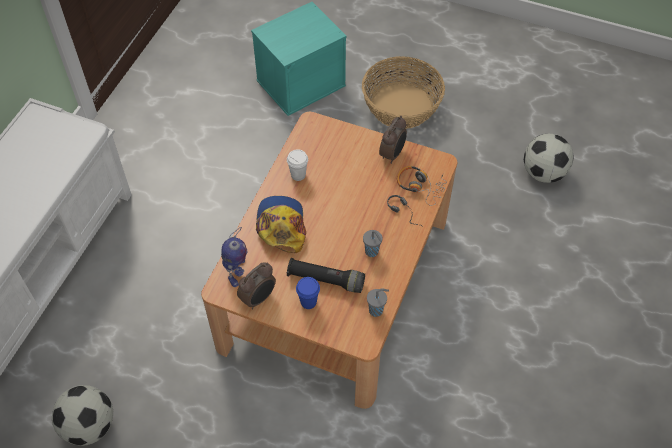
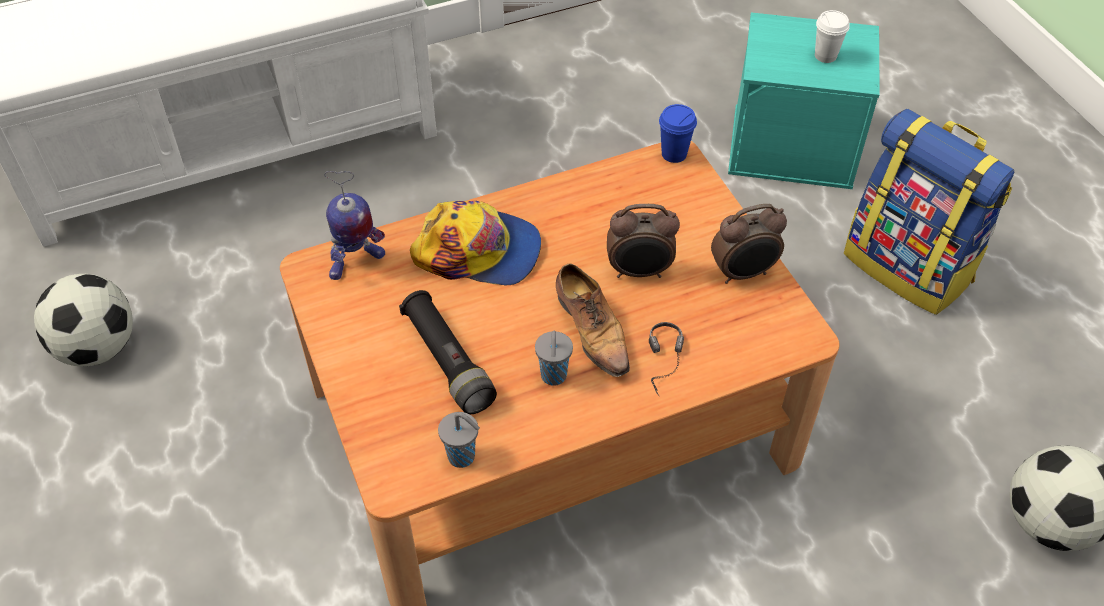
camera: 45 degrees right, 5 degrees down
alarm clock [237,262,276,309] -> alarm clock moved to [607,204,680,278]
cap [256,196,306,253] -> cap turned 60 degrees clockwise [410,200,541,285]
white cup [287,149,308,181] -> white cup moved to [815,10,850,63]
blue cup [296,277,320,309] -> blue cup moved to [659,104,697,163]
basket [362,56,445,129] -> backpack [844,109,1014,315]
headphones [397,166,447,206] -> none
none -> shoe [556,264,630,377]

